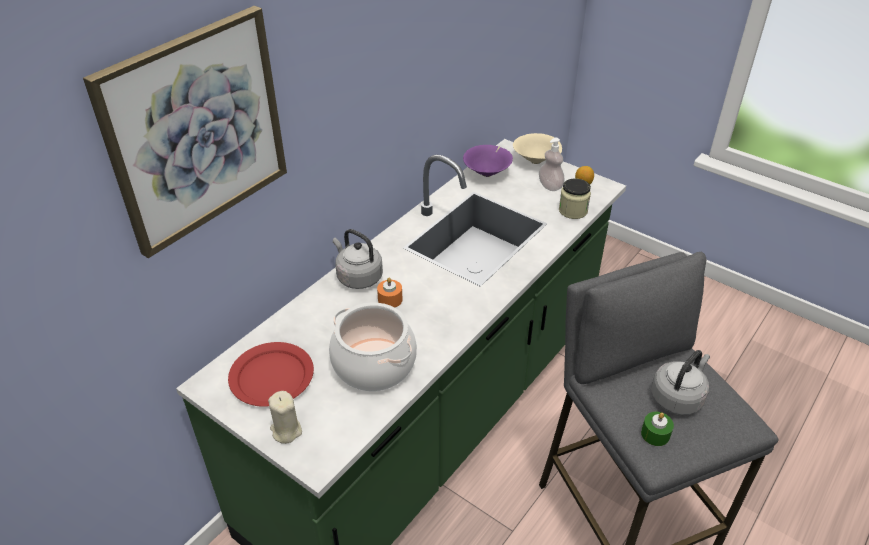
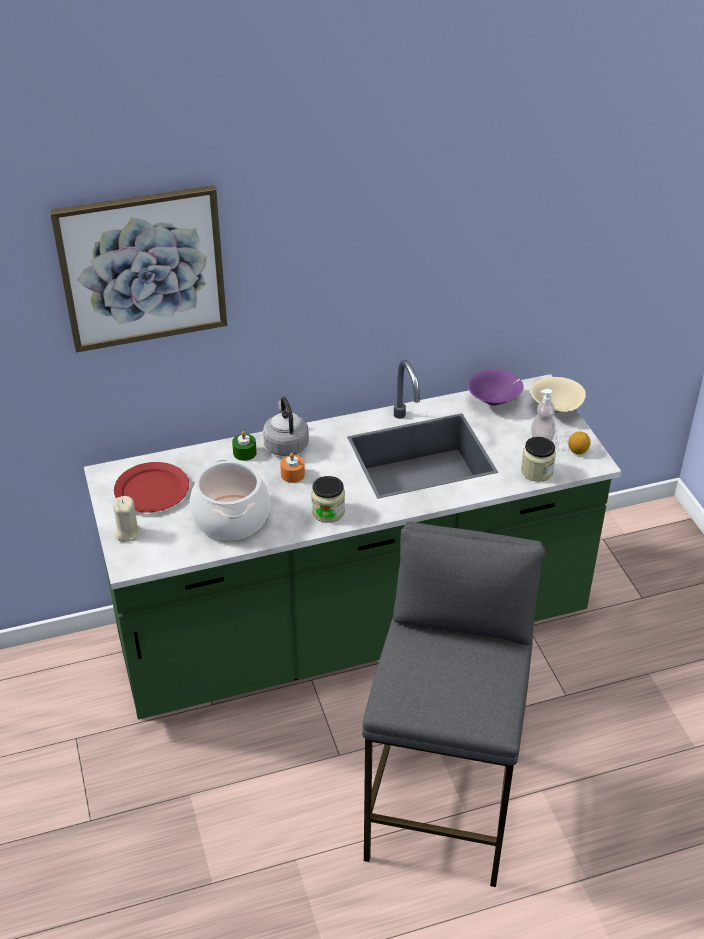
camera: 35 degrees right, 0 degrees up
green candle [641,412,674,446] -> green candle moved to [232,431,257,461]
grey kettle [651,350,710,415] -> none
none -> jar [311,476,345,523]

